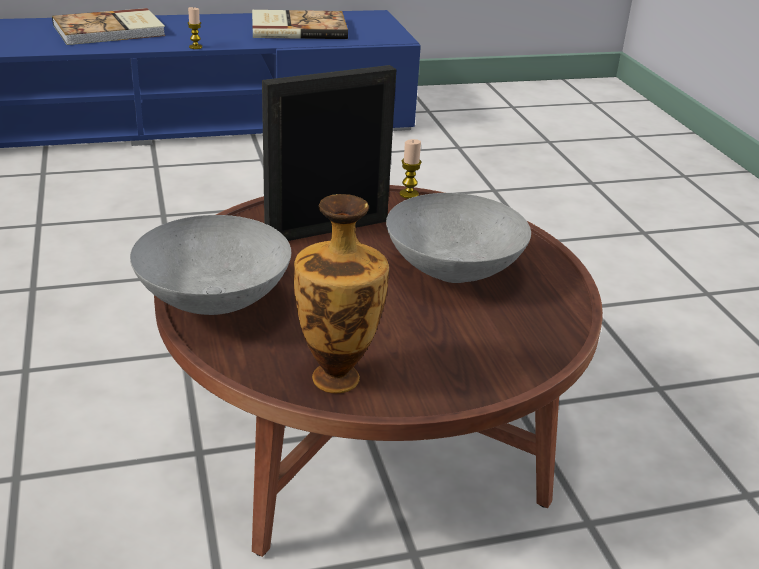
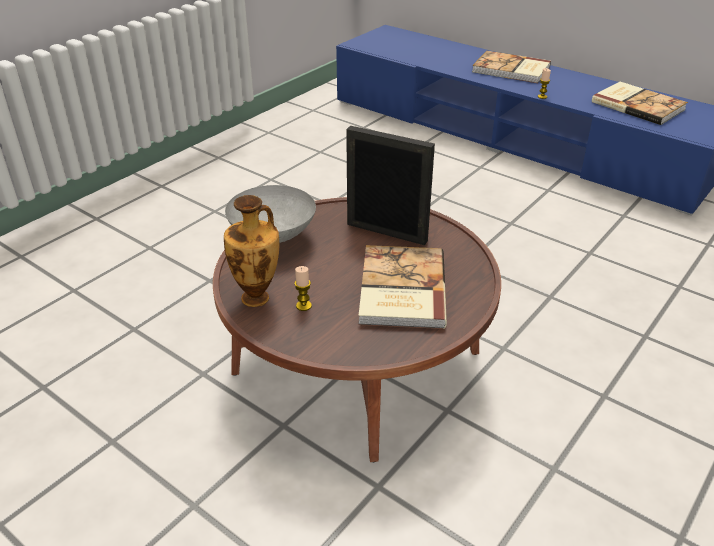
camera: 55 degrees right, 5 degrees up
grey bowl [386,193,531,283] -> book [359,245,447,329]
candle [399,139,421,199] -> candle moved to [295,266,312,311]

